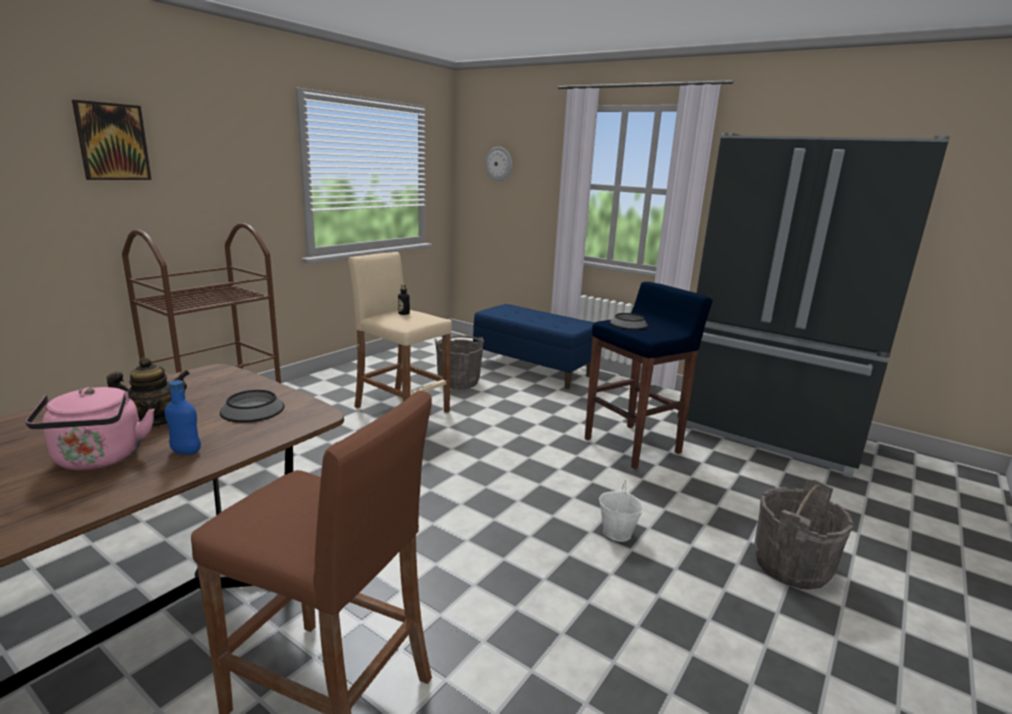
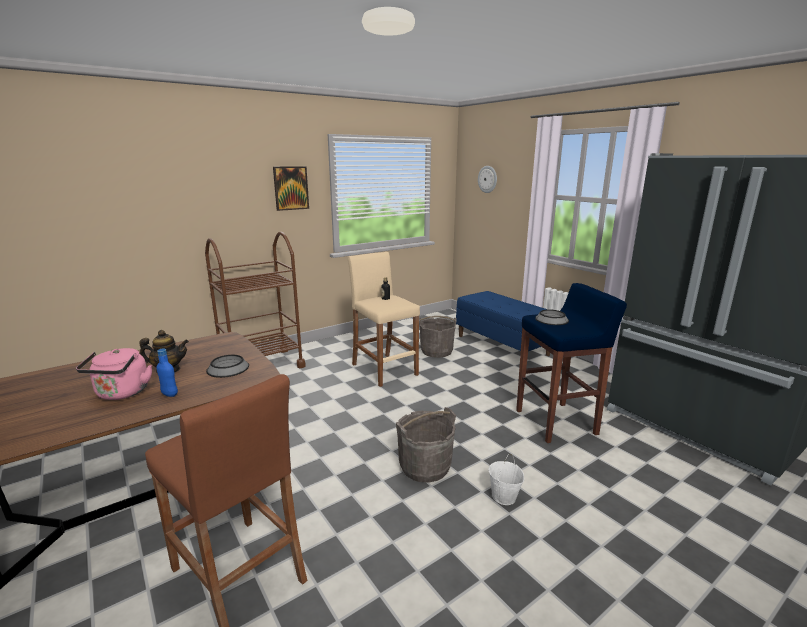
camera: 20 degrees right, 0 degrees up
picture [72,100,151,180] -> picture moved to [273,166,309,211]
grey bucket [755,479,854,590] -> grey bucket moved to [396,407,456,483]

